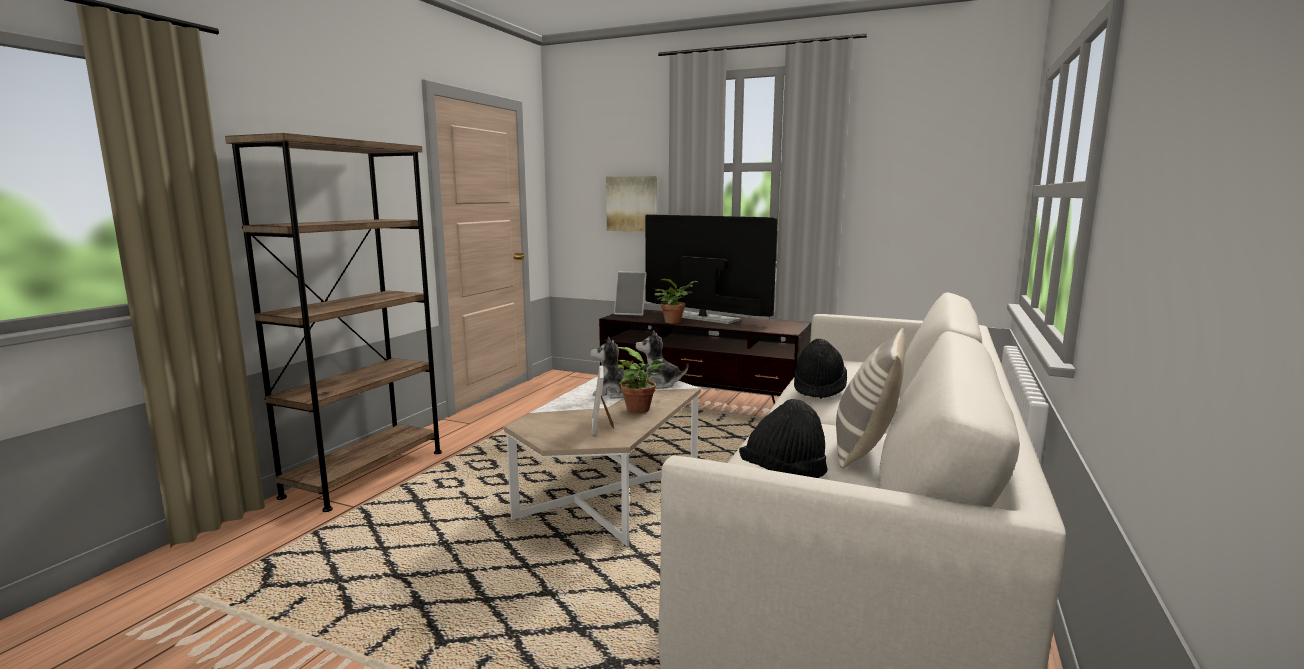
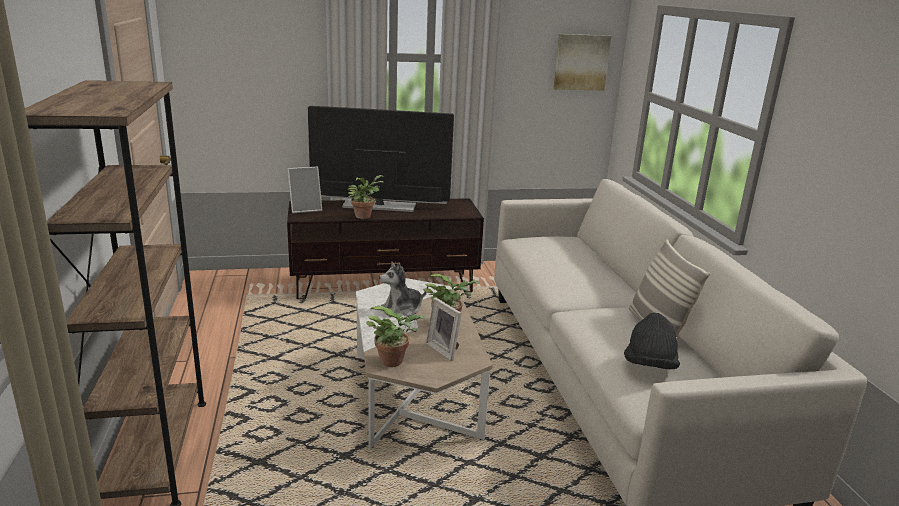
camera: 35 degrees left, 10 degrees up
picture [606,176,657,232] -> picture moved to [553,34,611,90]
plush toy [636,330,689,389] -> none
black hat [794,339,847,399] -> none
none -> potted plant [366,305,426,367]

